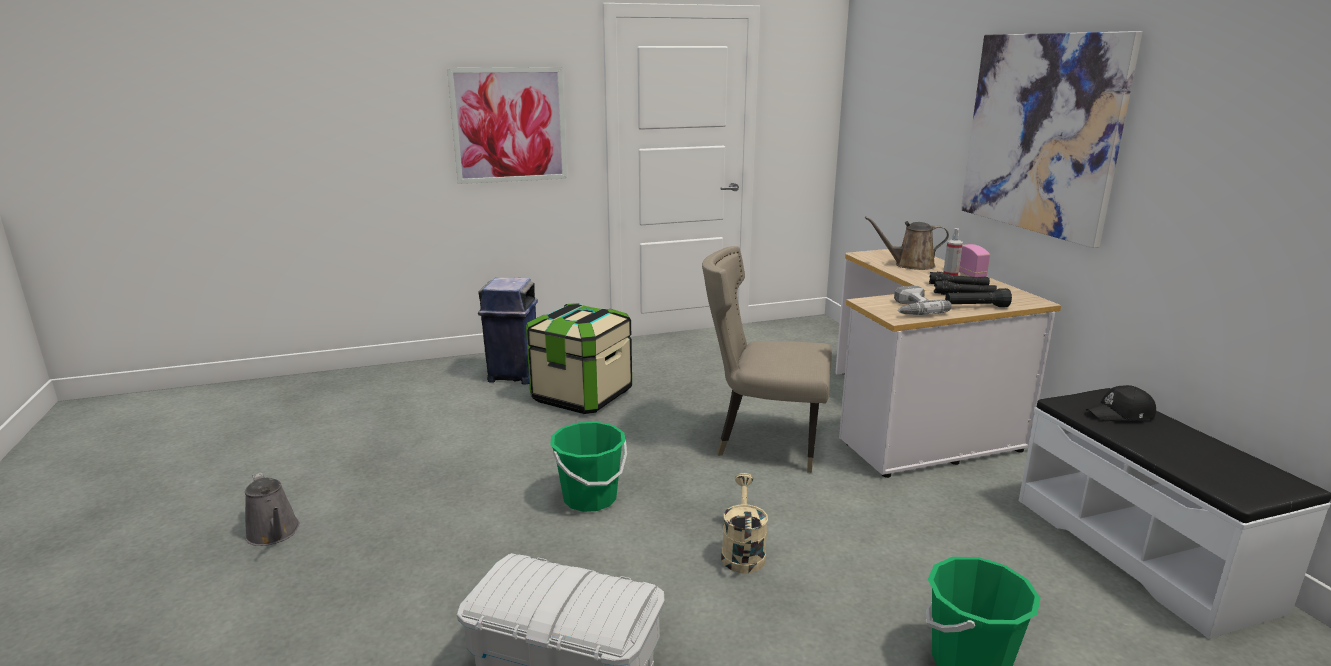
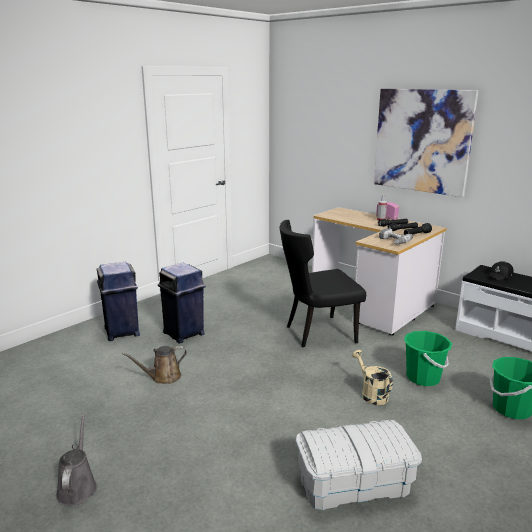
camera: 30 degrees left, 0 degrees up
grey watering can [245,472,300,546] -> grey watering can turned 120 degrees counterclockwise [56,415,98,506]
picture [447,67,567,184] -> none
storage box [526,303,632,414] -> blue trash can [158,262,205,343]
green bucket [550,422,627,512] -> green bucket moved to [404,331,452,386]
beige chair [702,246,832,473] -> black chair [279,220,366,347]
brown watering can [865,216,949,270] -> brown watering can moved to [122,346,187,384]

